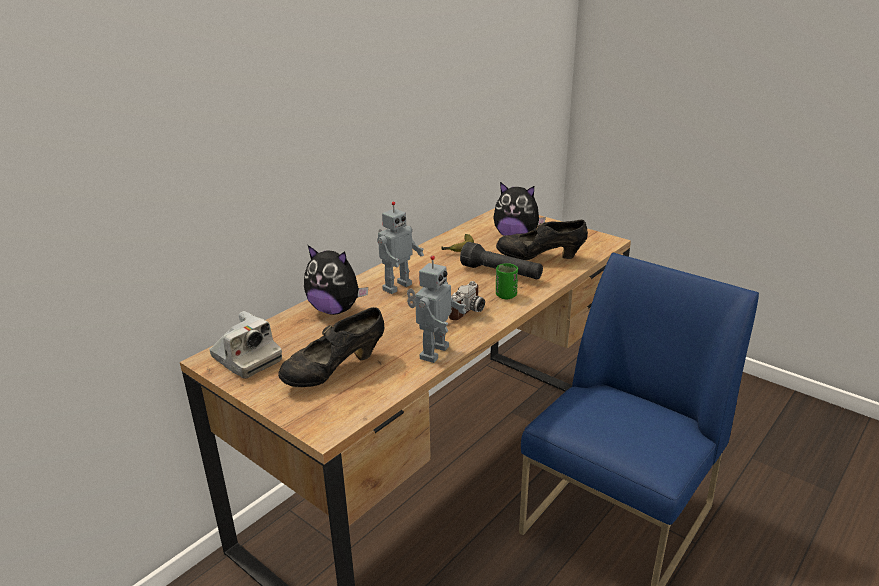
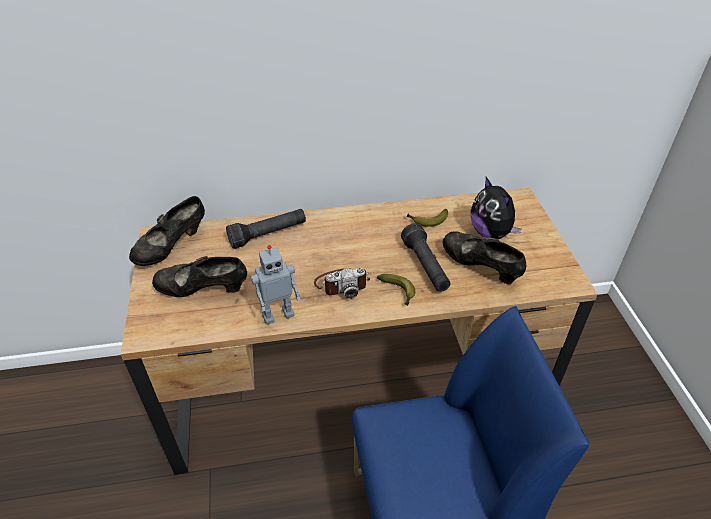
camera: 40 degrees right, 15 degrees up
camera [209,311,282,379] -> black shoe [129,196,205,266]
plush toy [304,245,368,315] -> black flashlight [226,209,306,249]
toy robot [377,202,424,294] -> none
green cup [496,263,518,299] -> banana [377,274,415,306]

